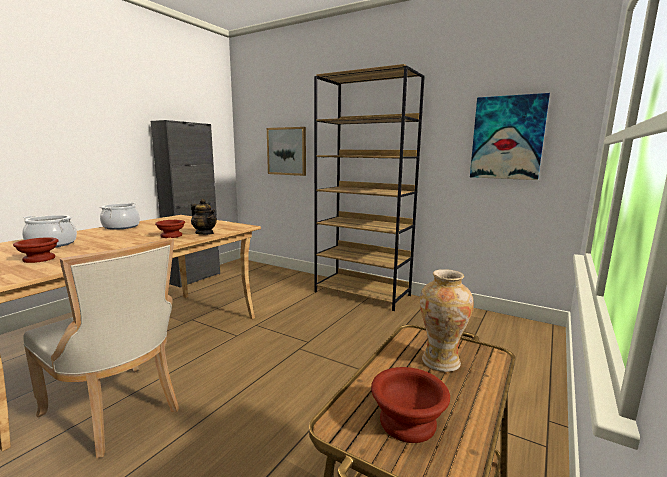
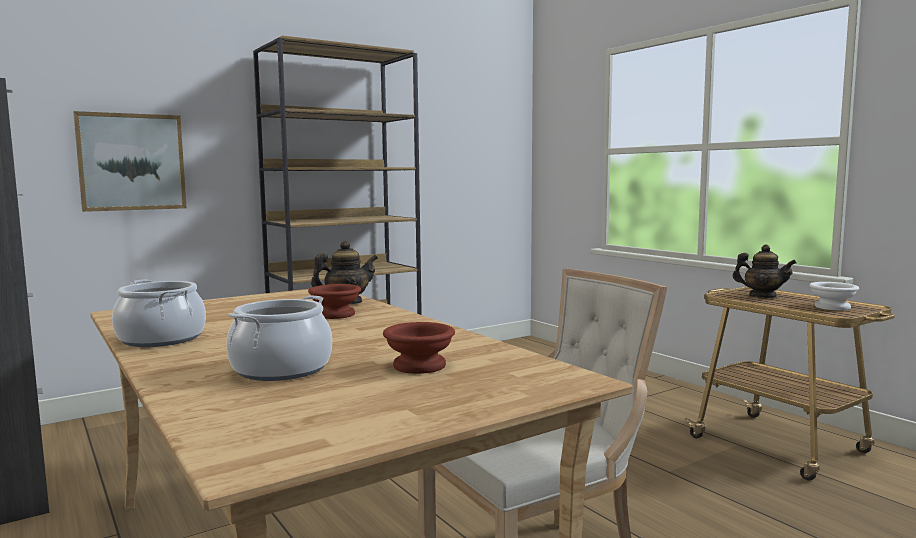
camera: 65 degrees left, 5 degrees down
brown bowl [371,367,450,443] -> white bowl [809,282,859,310]
vase [420,269,474,372] -> teapot [733,245,796,298]
picture [470,93,550,180] -> none

